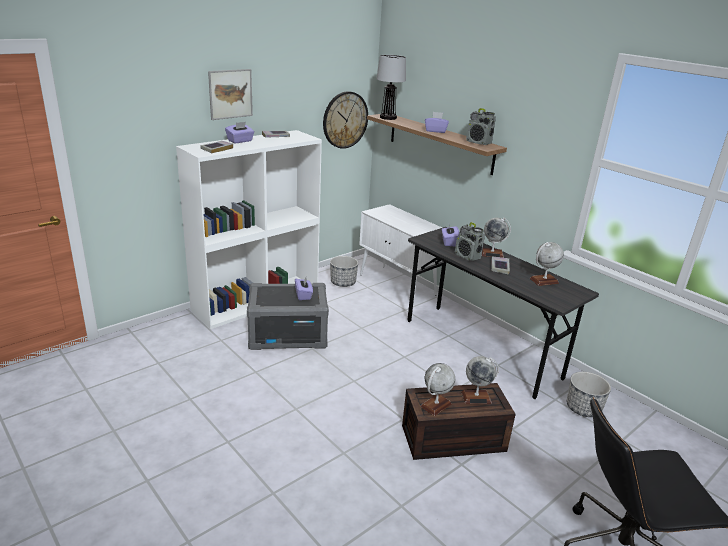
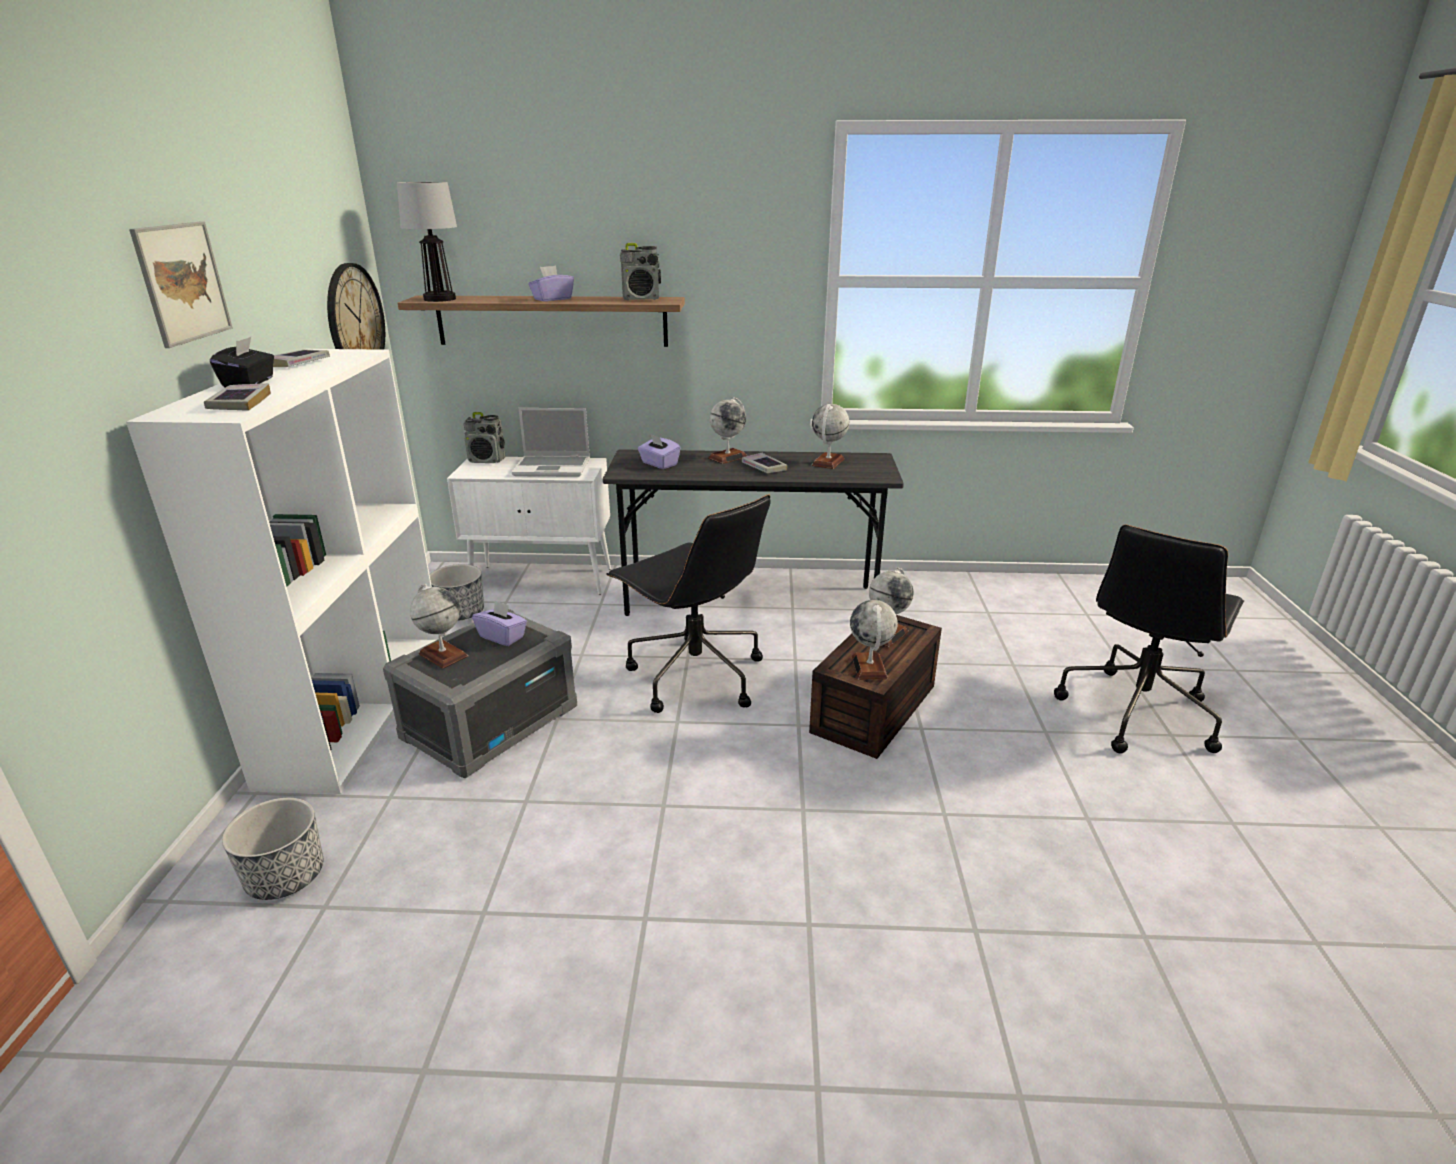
camera: 45 degrees left, 0 degrees up
purple tissue box [225,122,254,143] -> black tissue box [210,337,274,387]
radio [455,222,485,261] -> radio moved to [464,412,506,463]
planter [567,372,611,417] -> planter moved to [222,798,323,900]
none -> globe [410,584,468,669]
none -> laptop [512,408,590,477]
none -> black office chair [606,494,771,713]

